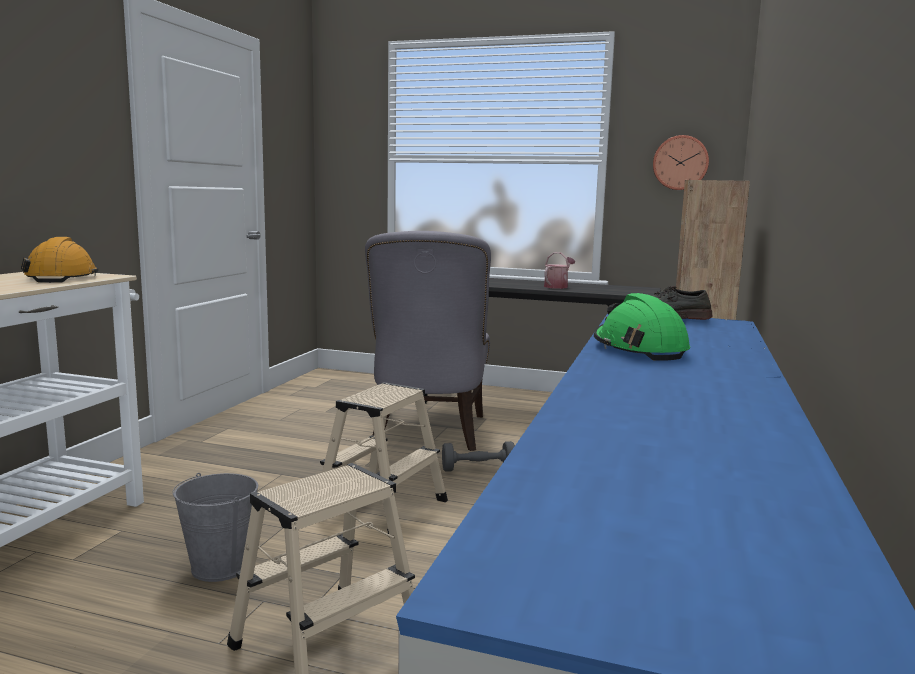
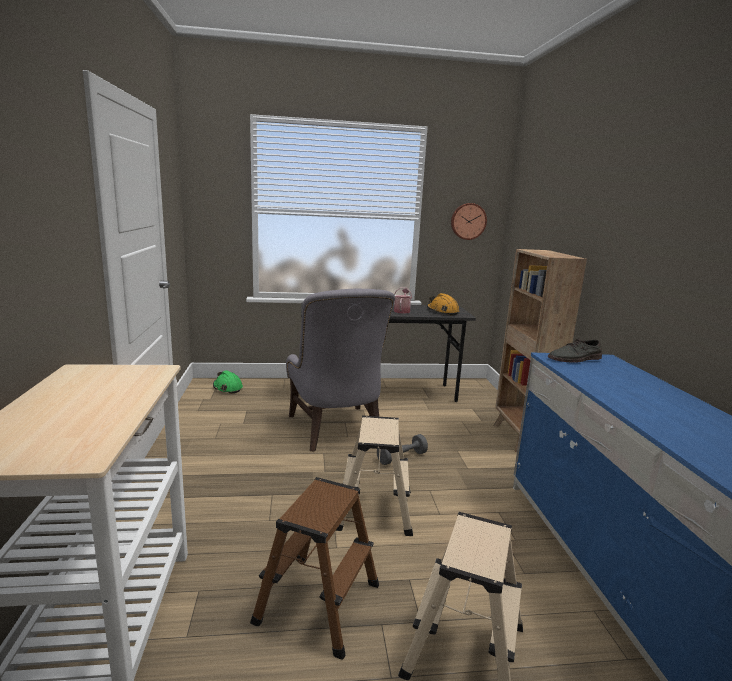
camera: 25 degrees left, 5 degrees up
orange hard hat [21,237,99,283] -> orange hard hat moved to [427,293,459,315]
grey bucket [173,473,258,582] -> brown step ladder [250,477,379,660]
green hard hat [594,293,690,361] -> green hard hat moved to [213,370,243,394]

